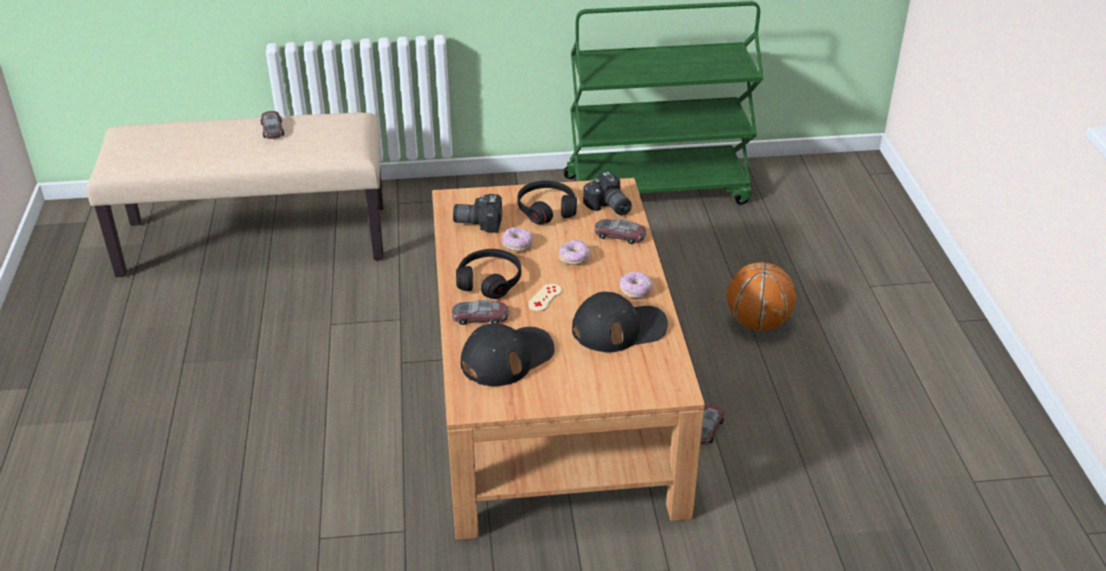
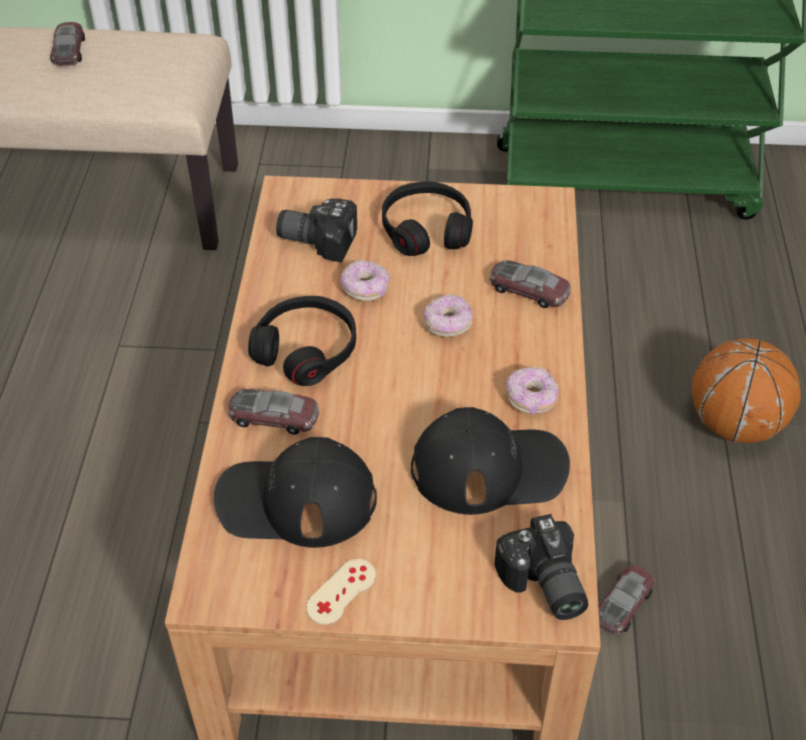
camera: 10 degrees right, 10 degrees up
black cap [461,323,554,386] -> black cap turned 150 degrees counterclockwise [214,437,377,548]
beige game controller [528,284,562,311] -> beige game controller moved to [306,559,376,625]
camera [583,171,632,216] -> camera moved to [494,514,588,620]

